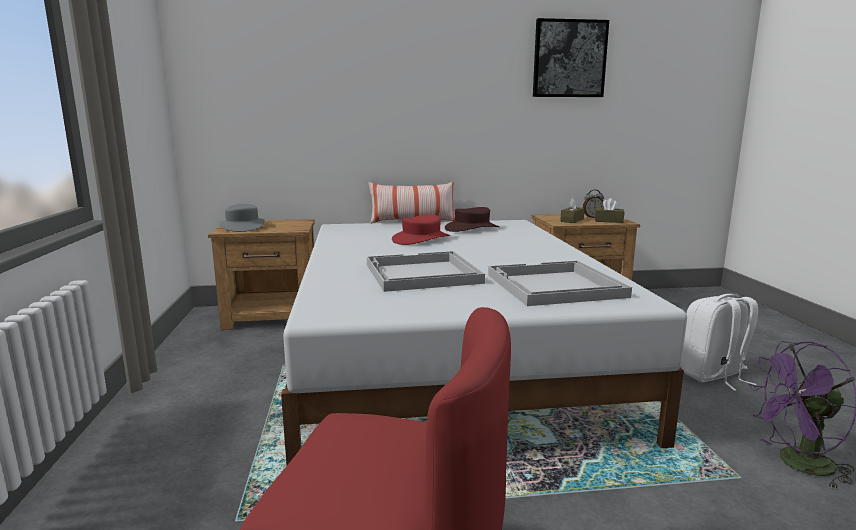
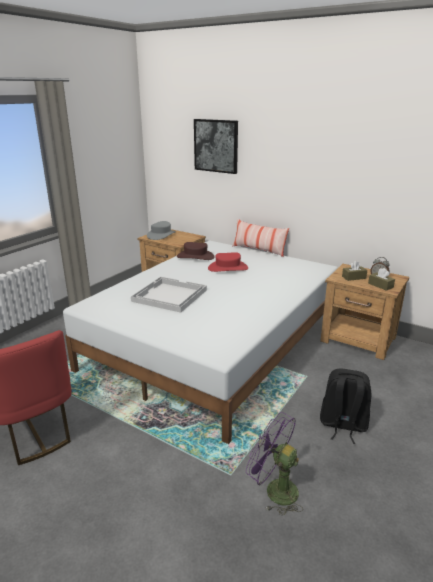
camera: 40 degrees right, 10 degrees up
brown hat [445,207,499,232] -> brown hat moved to [177,242,215,260]
white tray [488,261,632,306] -> none
picture [533,18,609,97] -> picture moved to [194,119,238,174]
white backpack [681,294,758,391] -> black backpack [320,368,371,444]

